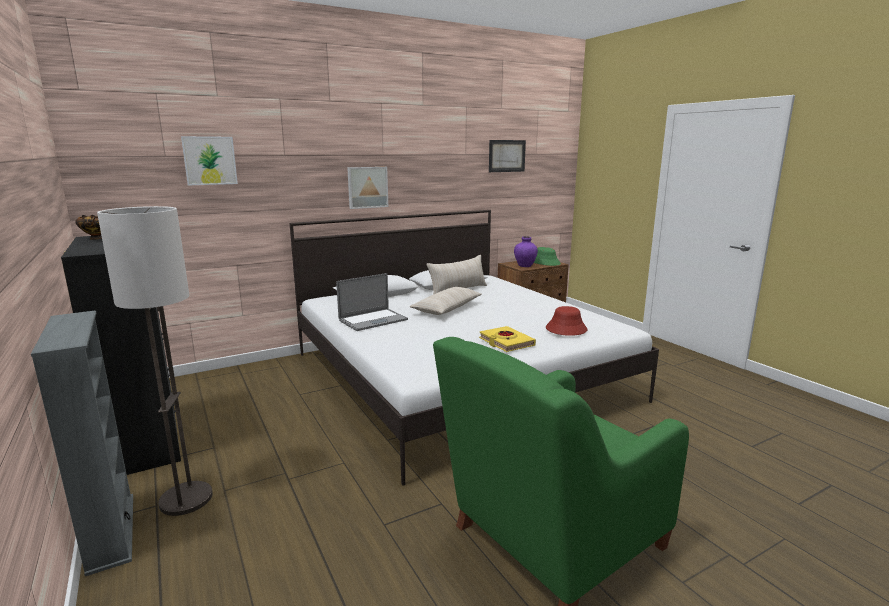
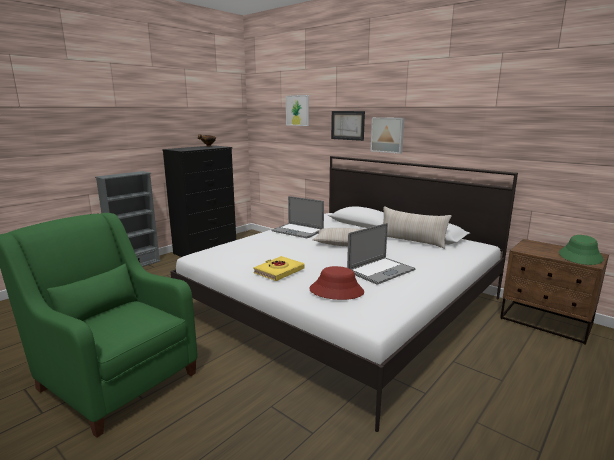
camera: 70 degrees right, 0 degrees up
floor lamp [97,206,212,516] -> none
picture [489,140,526,172] -> picture moved to [331,111,365,141]
purple vase [514,236,538,267] -> none
none -> laptop [347,223,415,285]

